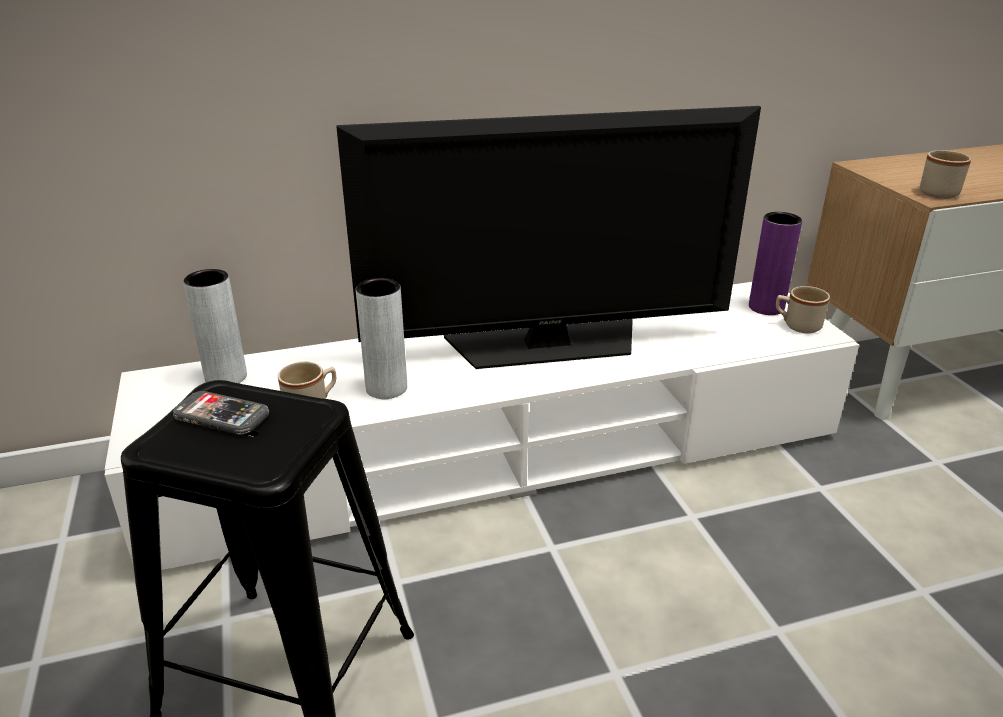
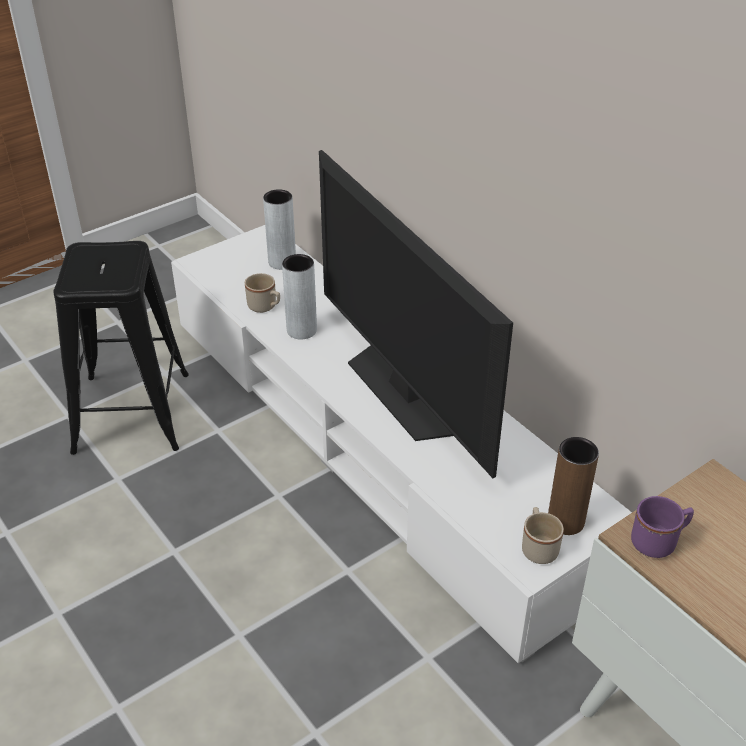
camera: 70 degrees right, 10 degrees up
phone [173,391,269,435] -> none
purple vase [749,212,802,315] -> brown vase [548,437,599,535]
beige mug [920,150,971,199] -> purple mug [631,496,694,558]

